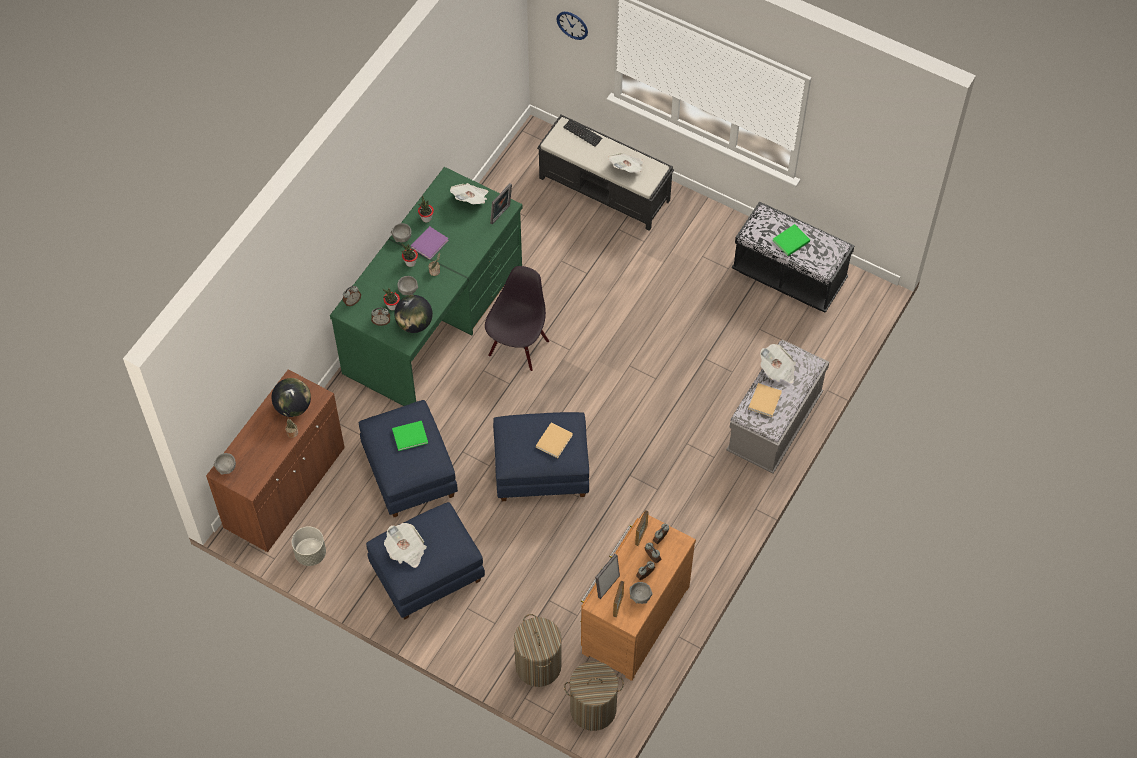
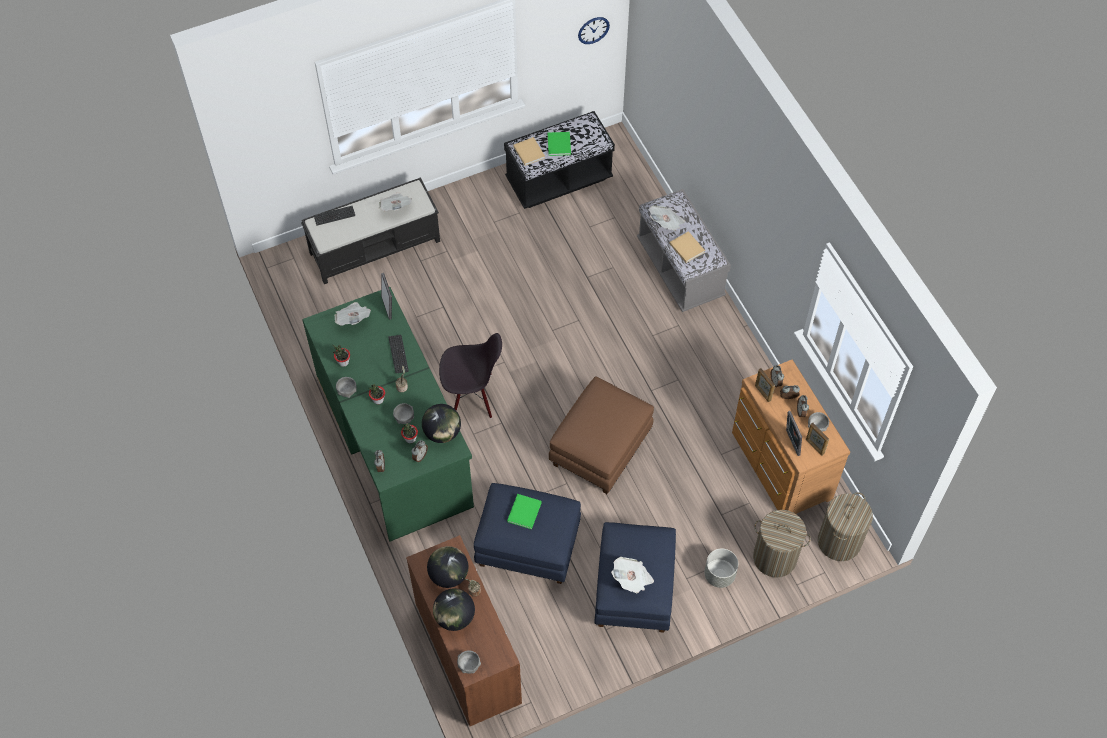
camera: 55 degrees left, 0 degrees up
grey planter [292,526,326,566] -> grey planter moved to [704,549,738,588]
purple book [411,226,449,260] -> none
black chair [485,266,549,371] -> black chair turned 120 degrees clockwise [439,333,502,418]
blue ottoman [493,412,589,501] -> brown ottoman [549,377,654,494]
beige book [536,423,573,458] -> beige book moved to [513,137,545,166]
wall clock [556,12,588,40] -> wall clock moved to [578,17,610,44]
none -> keyboard [388,335,409,373]
none -> globe [433,588,475,631]

